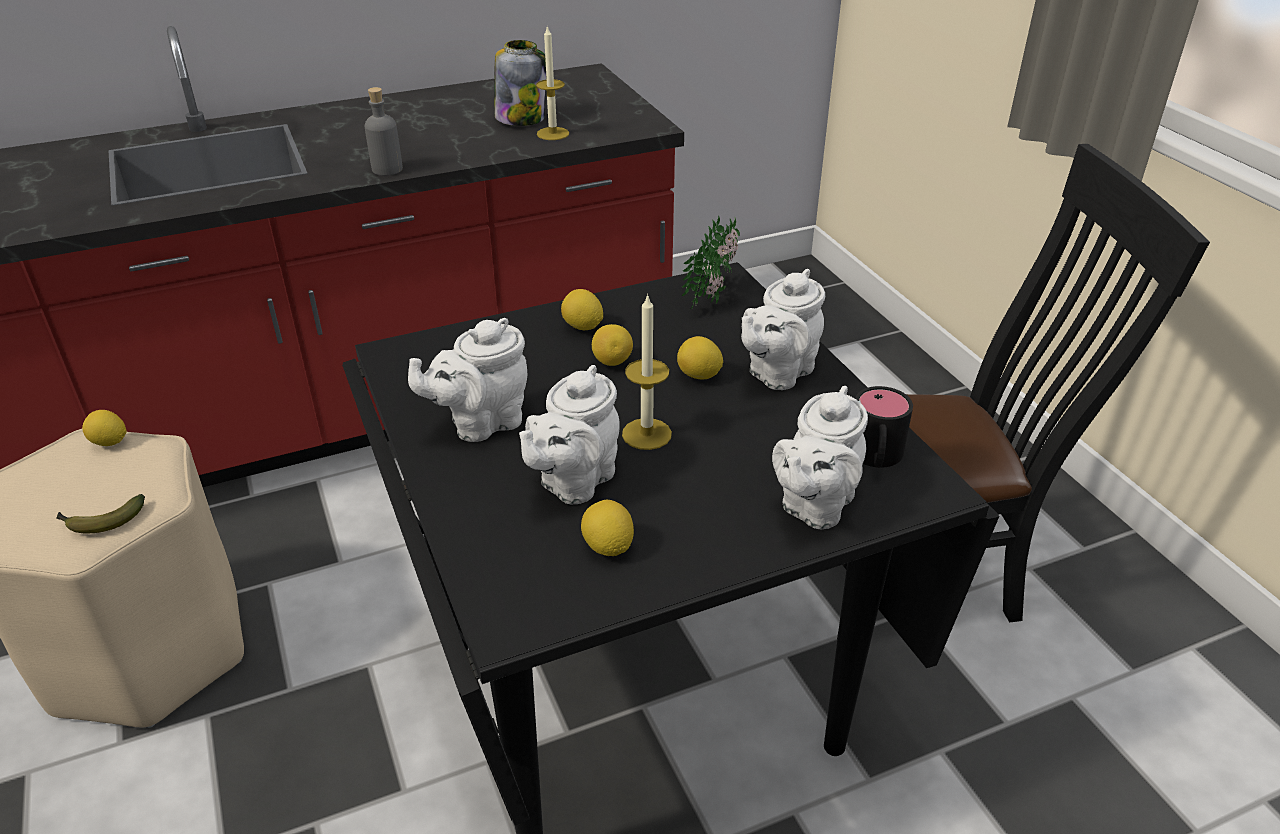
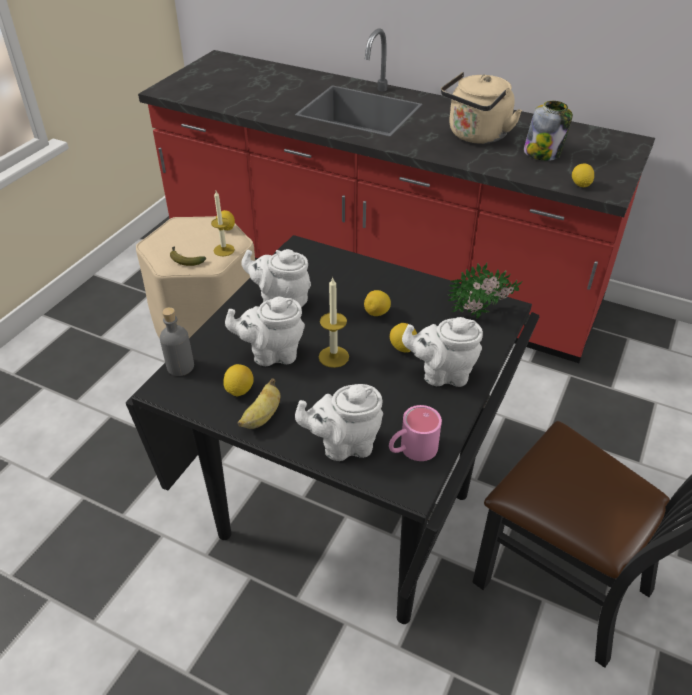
camera: 50 degrees right, 5 degrees up
grey bottle [364,87,403,176] -> grey bottle moved to [160,307,194,376]
candle [536,25,569,140] -> candle moved to [211,191,235,256]
lemon [561,289,603,330] -> lemon moved to [572,163,594,187]
black mug [855,386,913,468] -> pink mug [389,405,442,461]
none -> banana [238,378,280,429]
none -> beige kettle [441,72,522,144]

